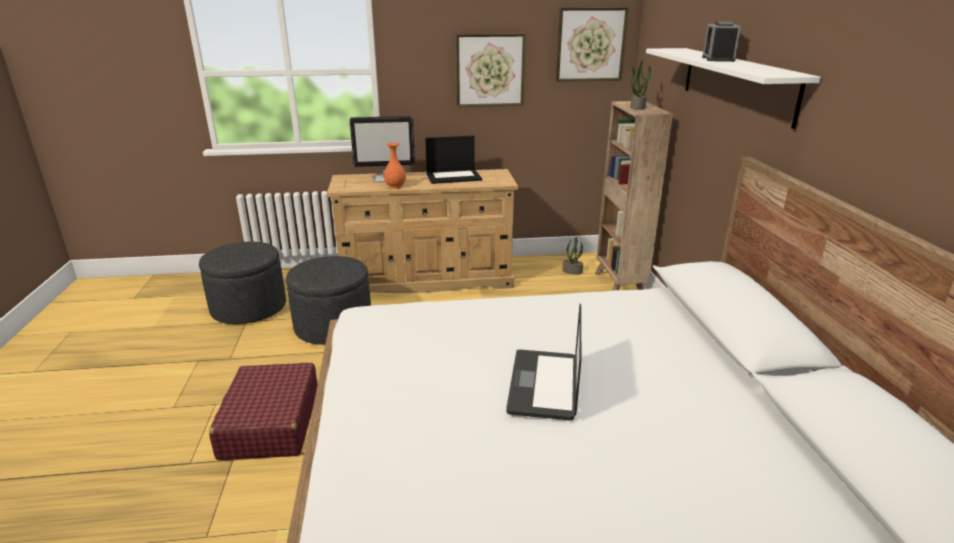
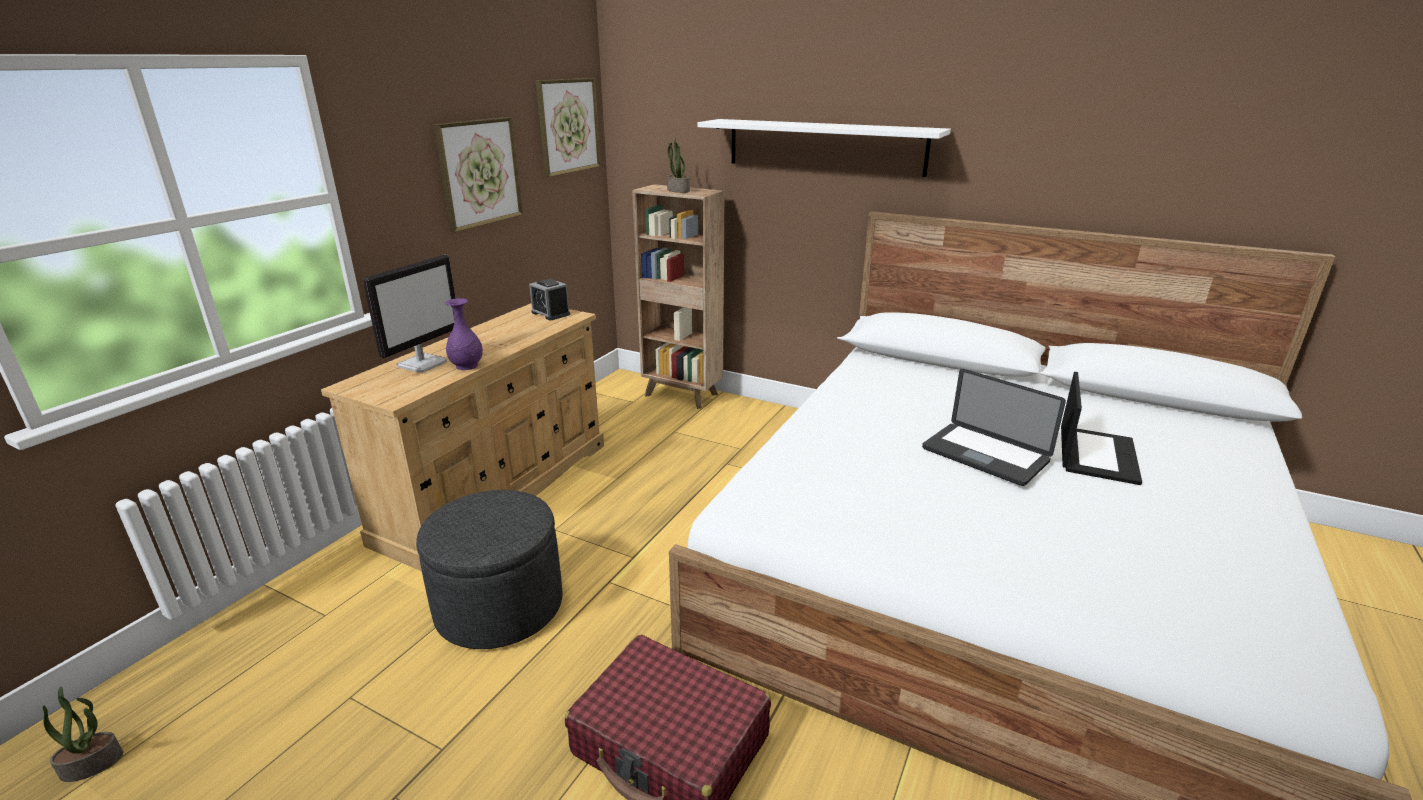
camera: 55 degrees left, 0 degrees up
grey ottoman [199,242,286,324] -> none
orange vase [384,143,406,189] -> purple vase [445,298,483,370]
laptop [425,135,482,184] -> laptop moved to [1061,372,1142,485]
potted plant [563,236,583,275] -> potted plant moved to [42,686,123,782]
alarm clock [702,21,741,62] -> alarm clock moved to [529,279,570,320]

